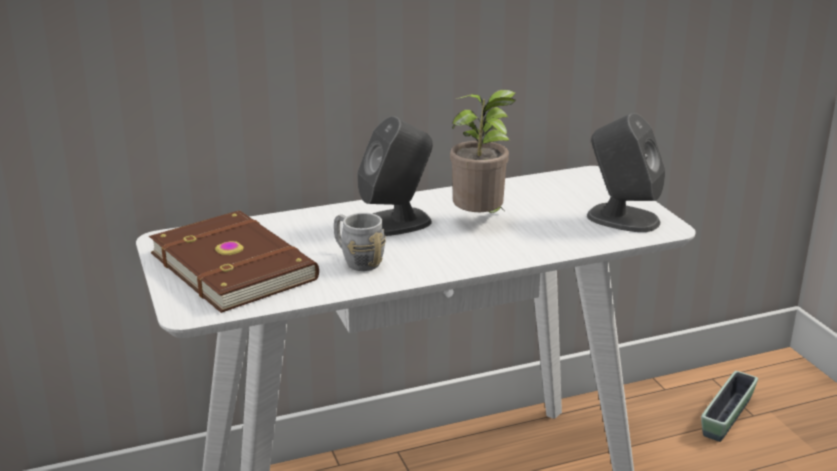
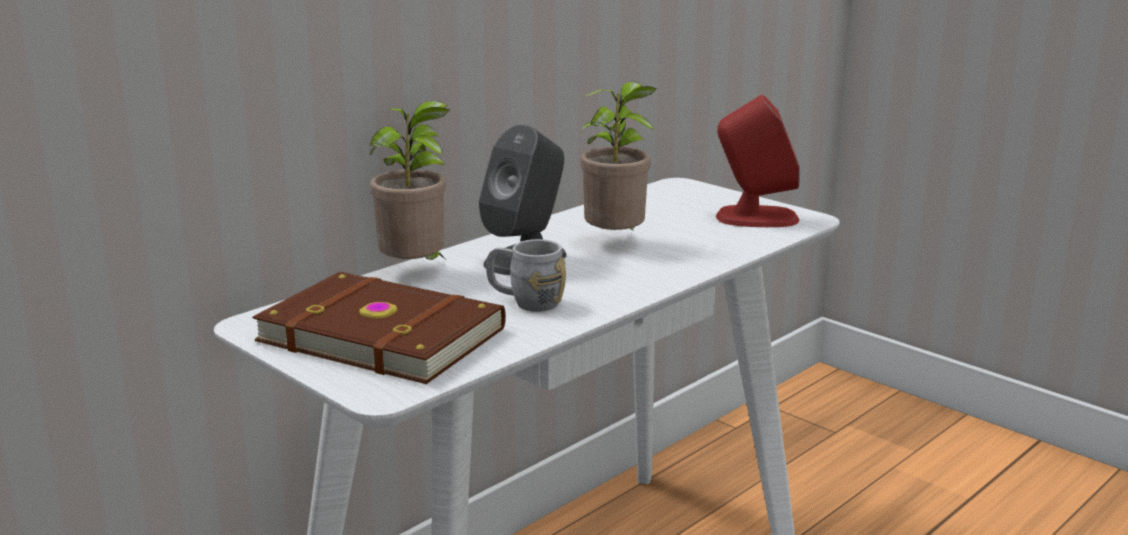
camera: 25 degrees left, 5 degrees down
grey speaker [587,113,665,232] -> red speaker [716,95,800,227]
planter [701,371,758,442] -> none
none -> potted plant [370,101,449,260]

